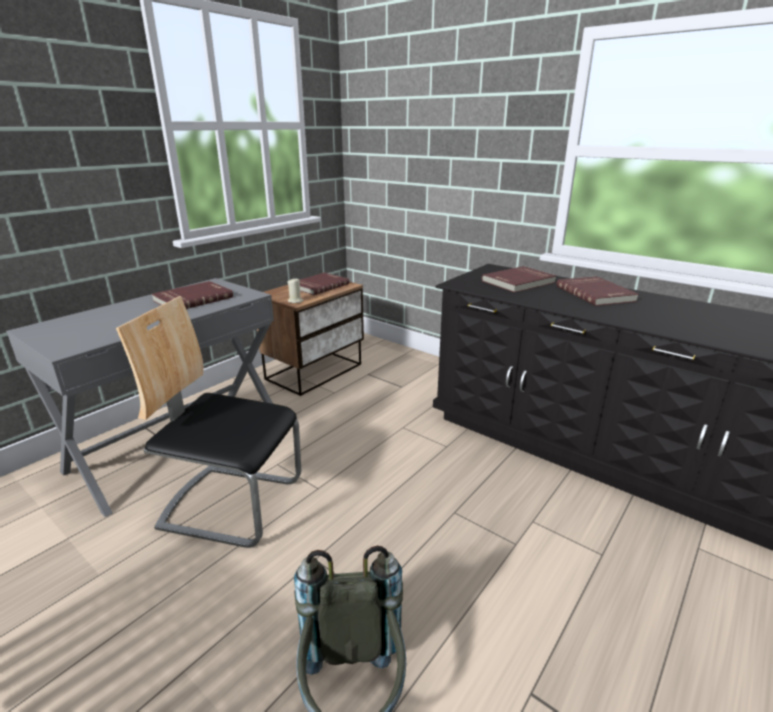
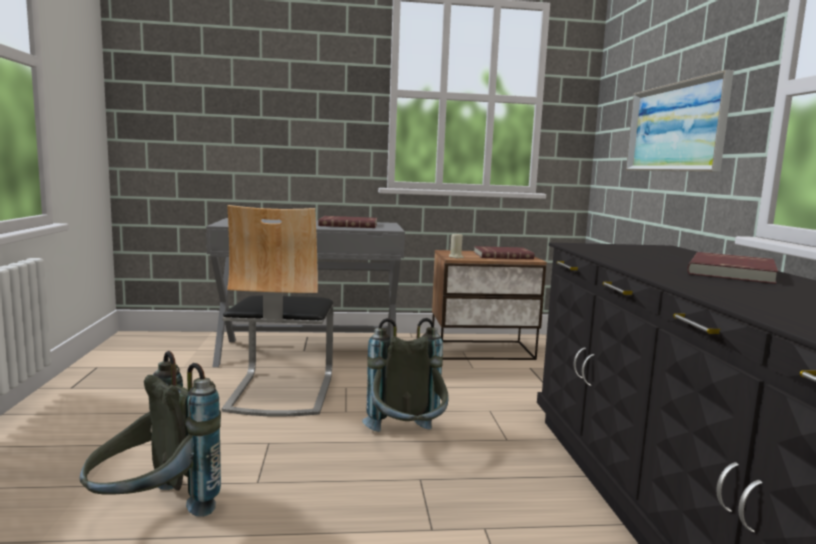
camera: 45 degrees right, 15 degrees down
chair [116,296,301,548] -> chair turned 150 degrees counterclockwise [221,205,333,416]
red book [482,266,556,292] -> none
none -> grey backpack [362,318,449,432]
none -> picture [626,70,734,172]

